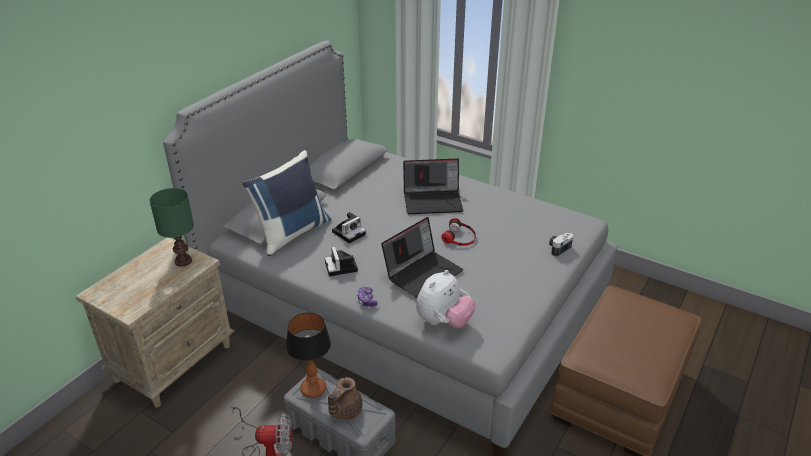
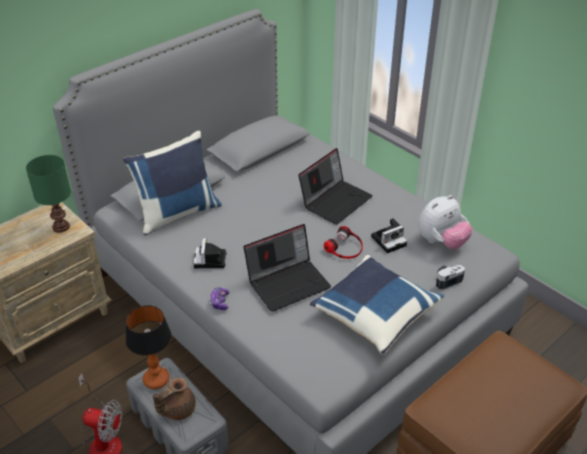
camera: 15 degrees right, 5 degrees up
camera [332,212,366,244] -> camera moved to [371,218,407,253]
laptop [403,158,463,214] -> laptop turned 60 degrees counterclockwise [298,148,373,225]
plush toy [416,270,475,328] -> plush toy moved to [418,195,473,249]
none -> blue pillow [310,255,444,355]

